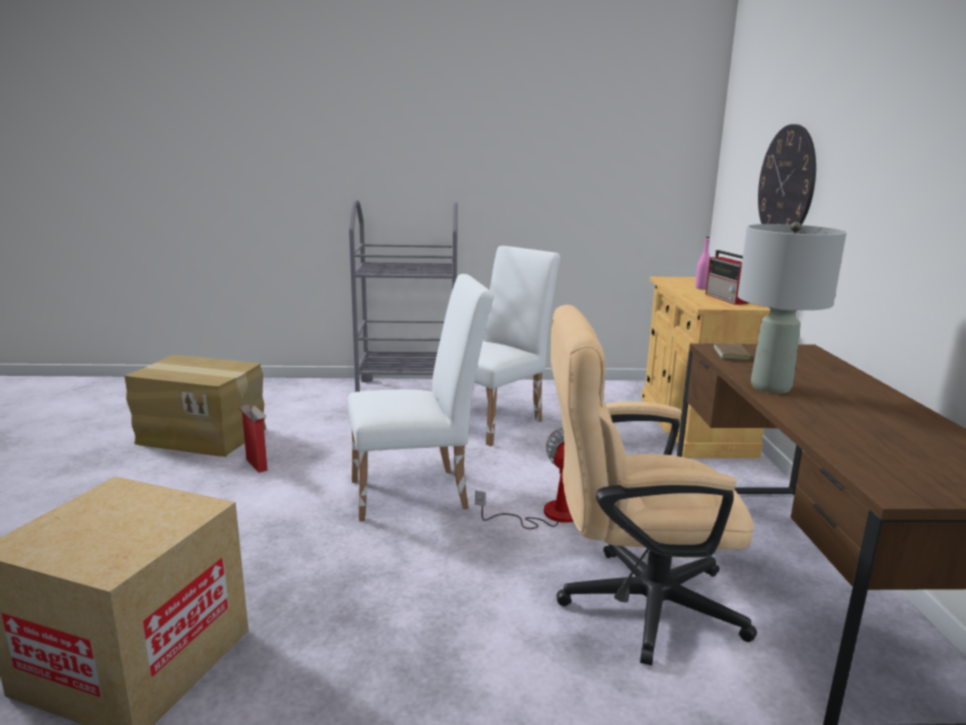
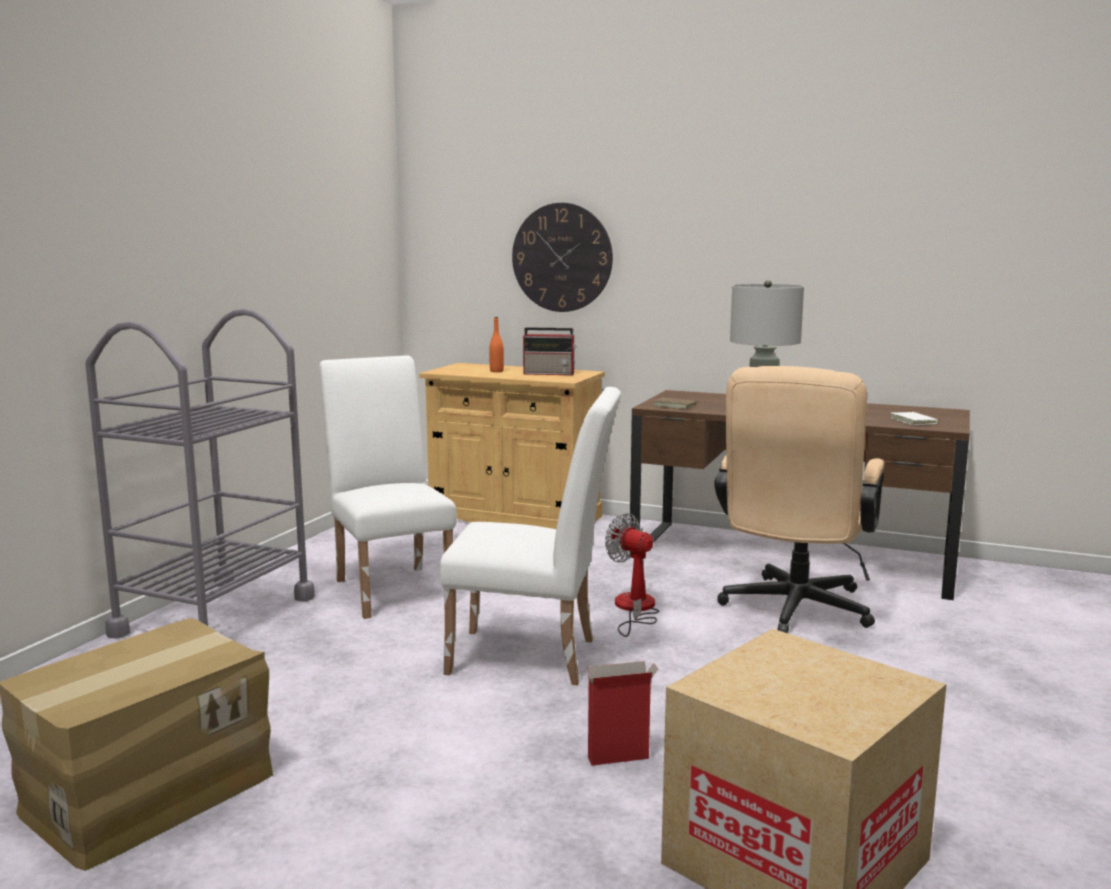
camera: 65 degrees left, 5 degrees down
cardboard box [239,405,268,473] -> cardboard box moved to [584,661,658,766]
white chair [348,274,494,521] -> white chair turned 90 degrees clockwise [440,387,621,685]
pink bottle [695,237,710,289] -> orange bottle [489,317,504,372]
none -> white book [890,411,938,425]

